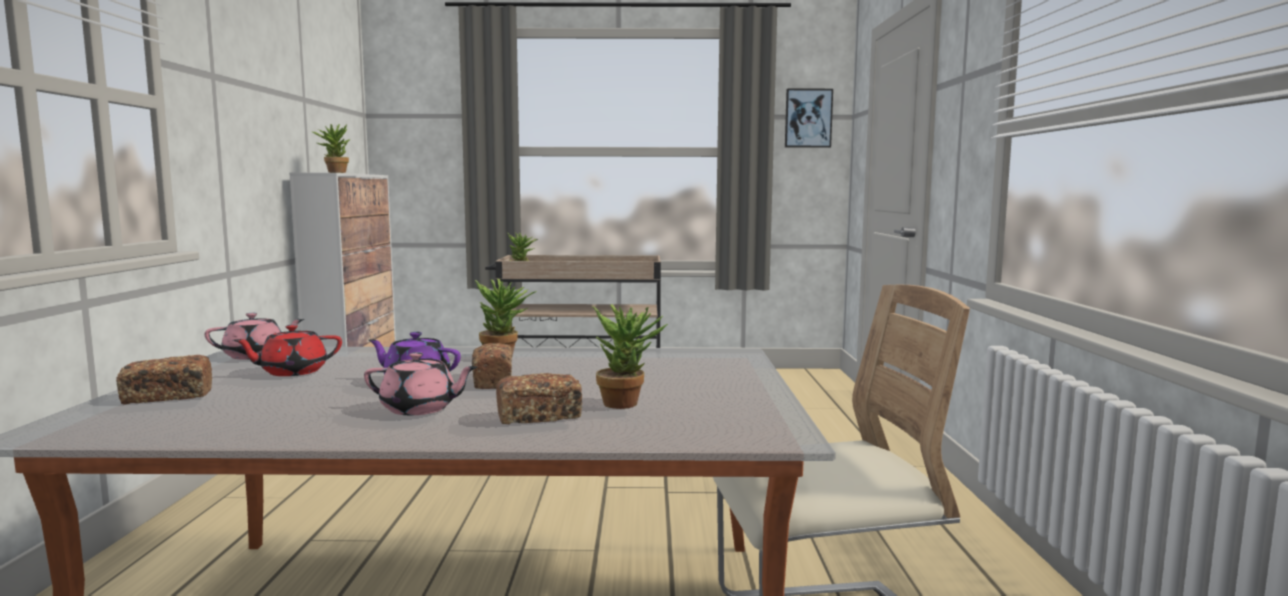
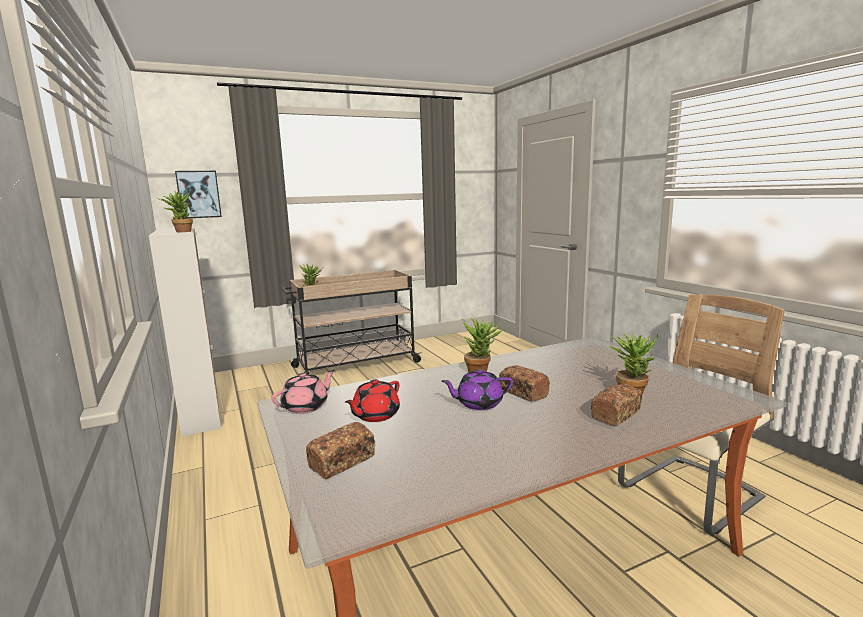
camera: 25 degrees left, 5 degrees up
pink teapot [364,352,478,416] -> none
picture [785,89,833,148] -> picture moved to [175,171,222,218]

